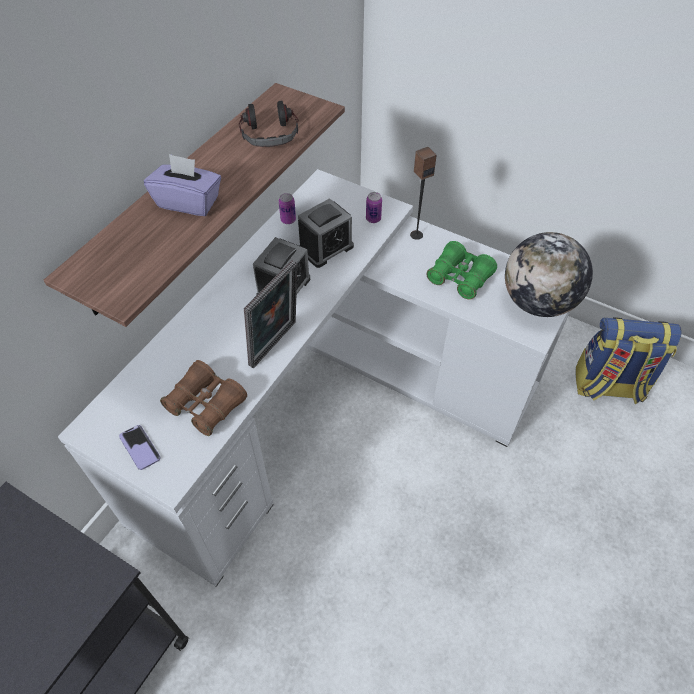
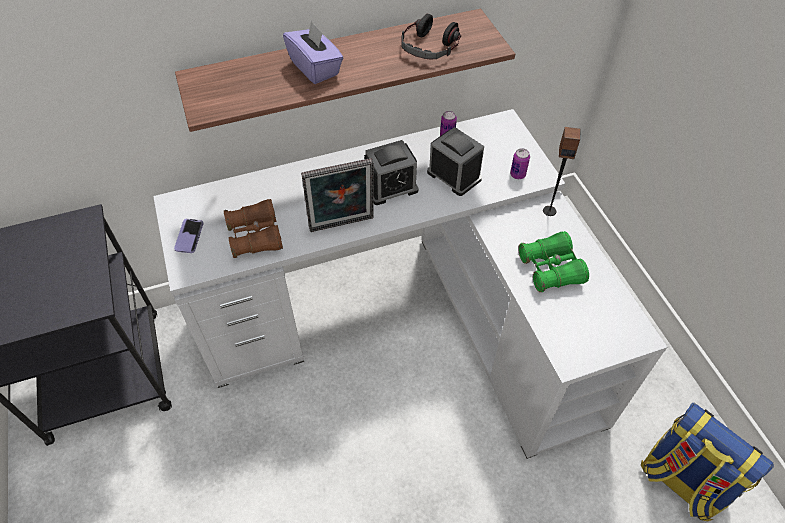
camera: 40 degrees right, 0 degrees up
alarm clock [298,198,354,268] -> alarm clock turned 135 degrees counterclockwise [427,127,484,196]
globe [505,232,593,317] -> none

